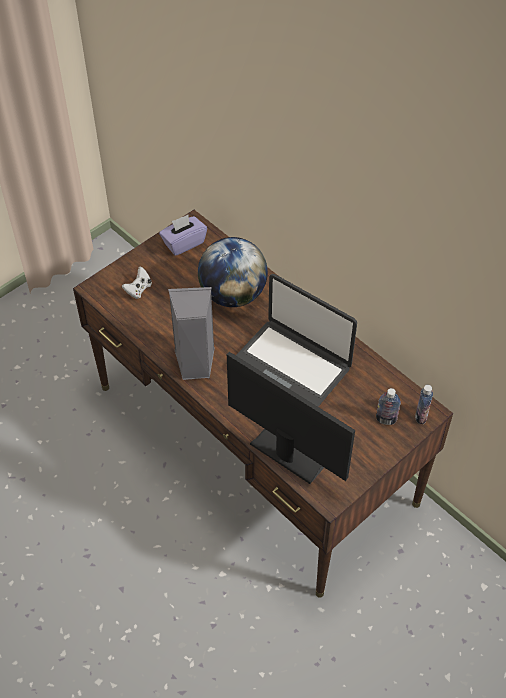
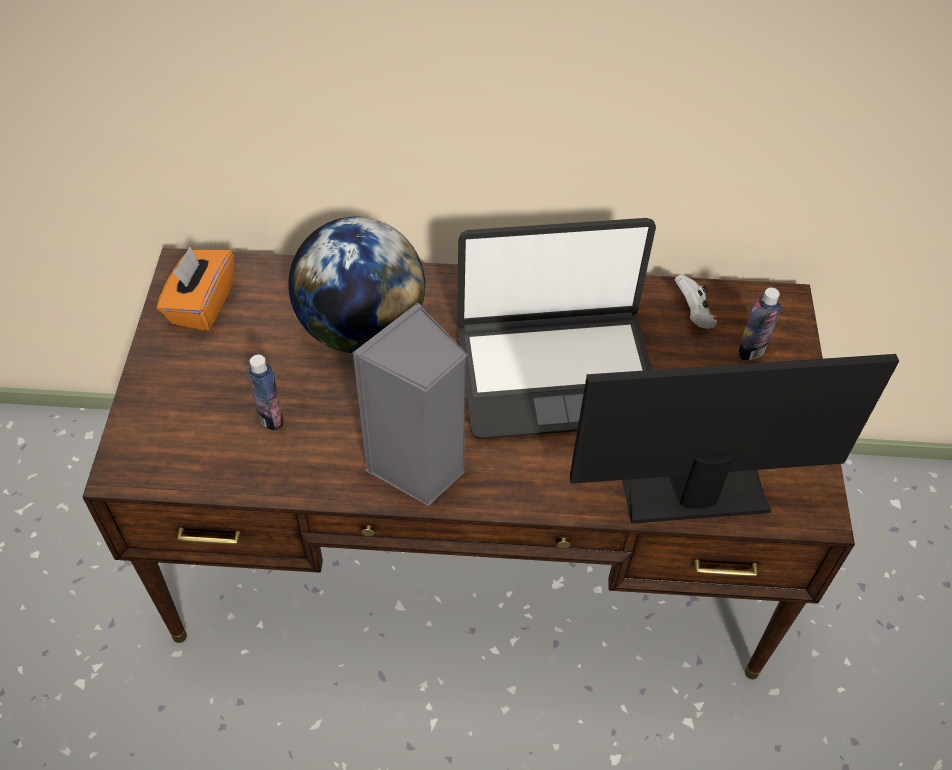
camera: 45 degrees left, 0 degrees up
white game controller [122,267,152,299] -> white game controller moved to [675,274,717,329]
purple tissue box [159,215,207,256] -> orange tissue box [157,247,234,331]
bottle [415,385,433,424] -> bottle moved to [247,355,283,431]

